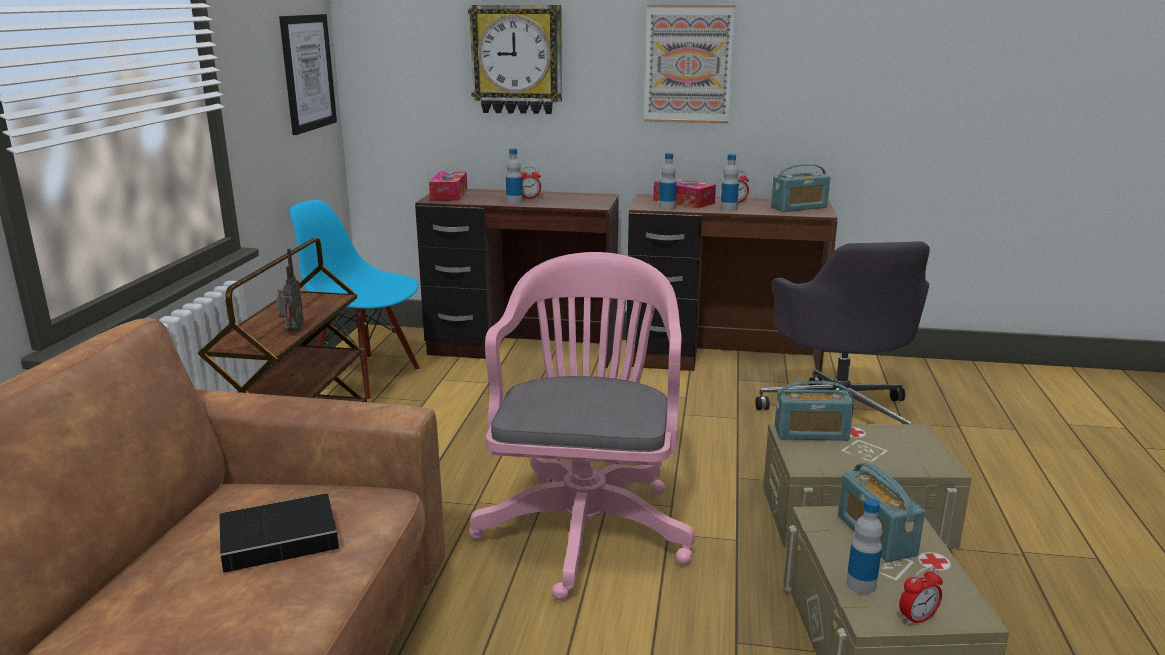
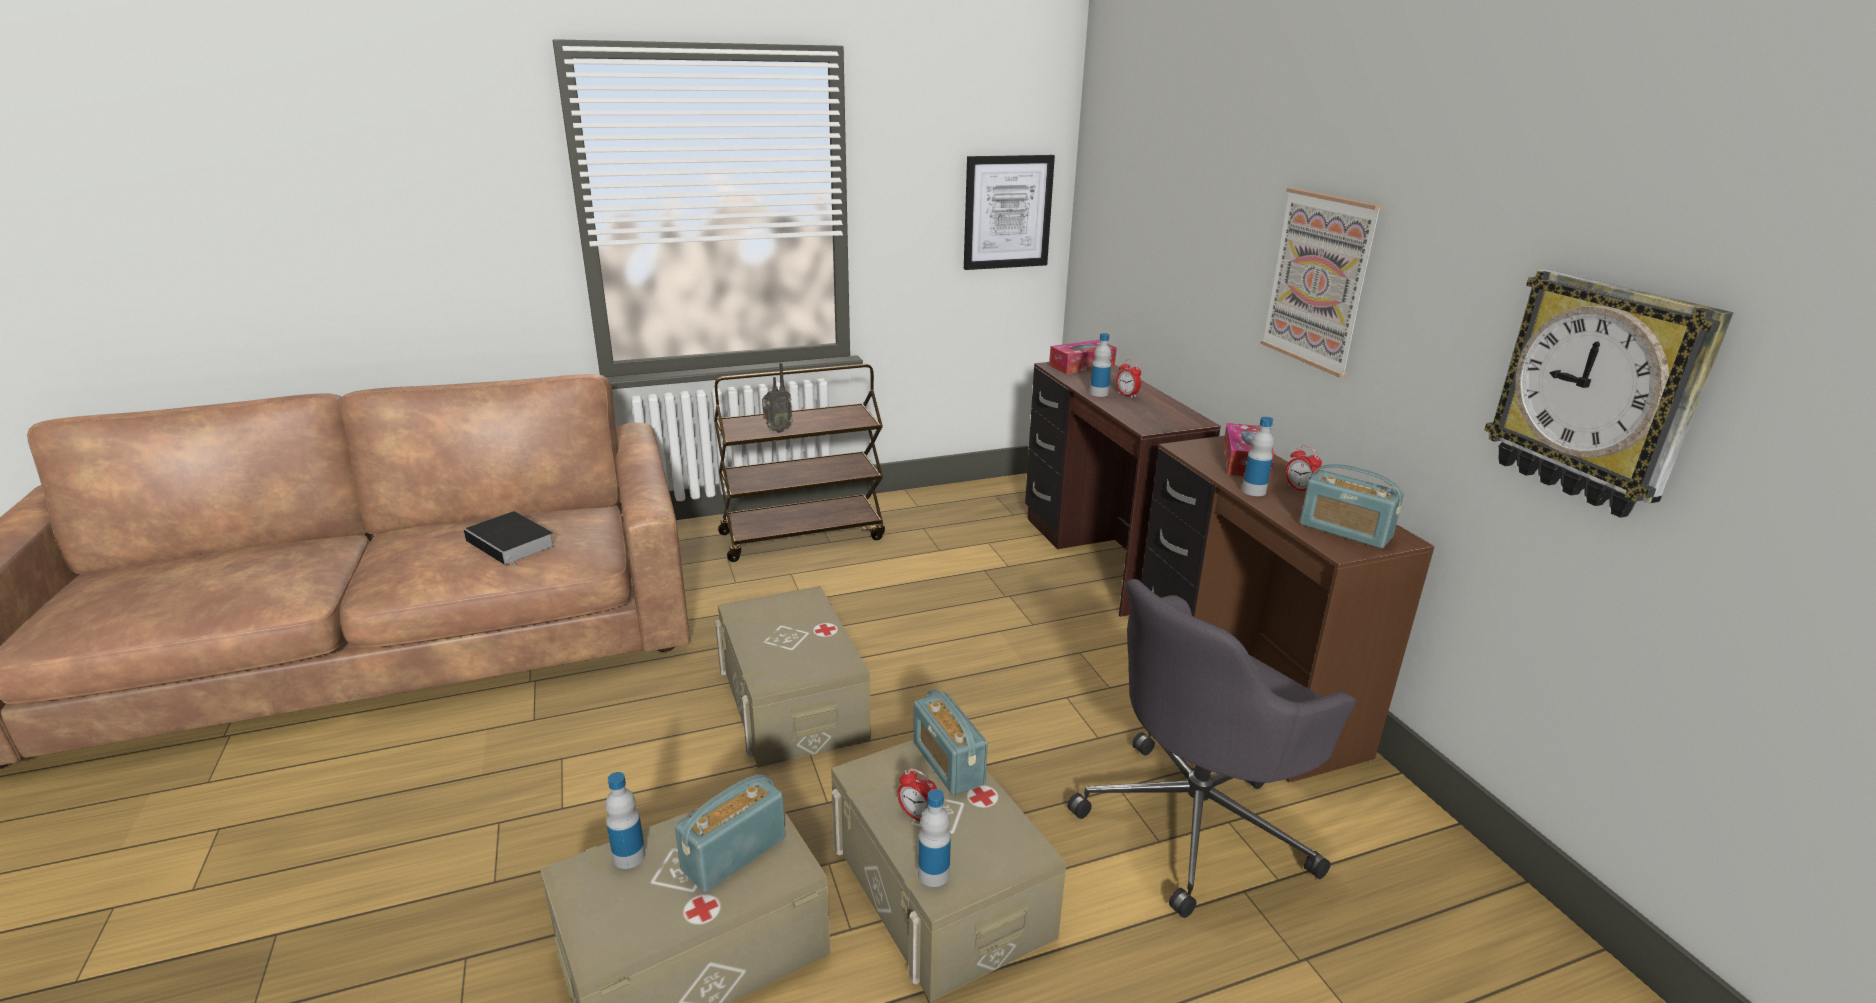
camera: 60 degrees right, 5 degrees up
blue chair [290,200,420,401] -> none
wall clock [468,5,562,114] -> wall clock moved to [1485,269,1734,518]
pink office chair [469,252,695,600] -> beige storage box [715,586,871,768]
bottle [659,153,676,210] -> bottle moved to [918,789,951,887]
alarm clock [899,566,943,626] -> alarm clock moved to [897,768,937,821]

